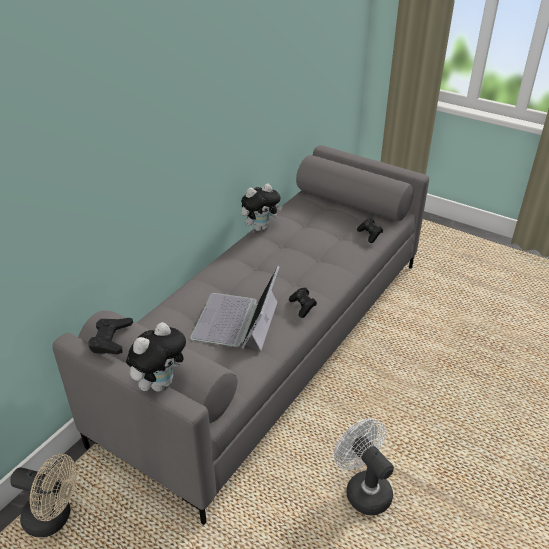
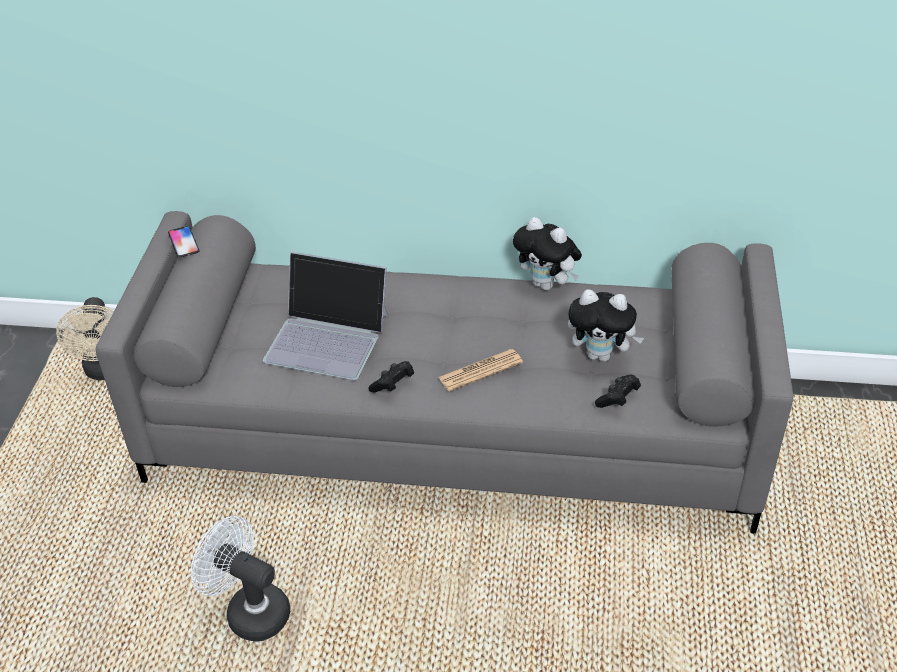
camera: 65 degrees right, 5 degrees up
black game controller [88,318,133,355] -> phone [168,226,199,257]
plush toy [126,322,186,392] -> plush toy moved to [568,289,644,362]
laptop [190,266,279,351] -> laptop turned 150 degrees counterclockwise [263,251,389,380]
white fan [334,418,394,515] -> white fan turned 90 degrees counterclockwise [191,516,290,642]
none -> newspaper [438,349,523,392]

